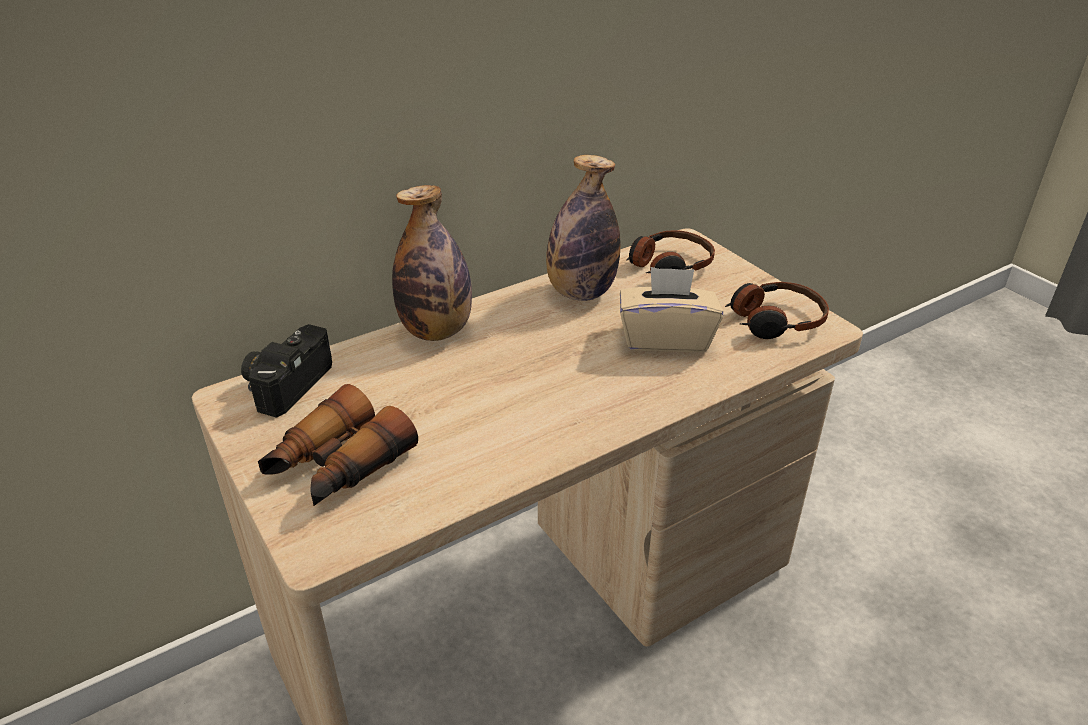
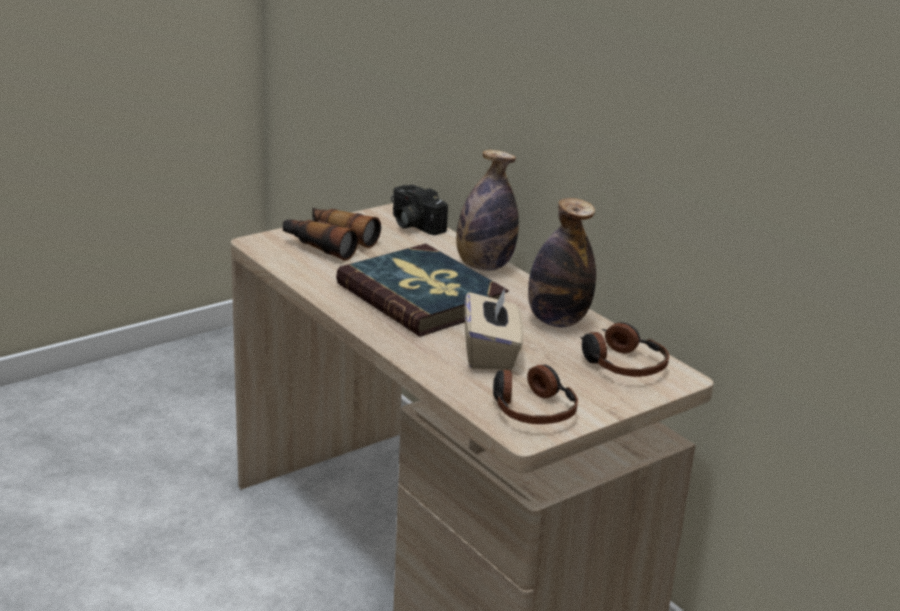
camera: 85 degrees right, 10 degrees down
camera [241,324,332,418] -> camera turned 150 degrees counterclockwise [391,185,448,235]
none -> book [336,244,509,336]

